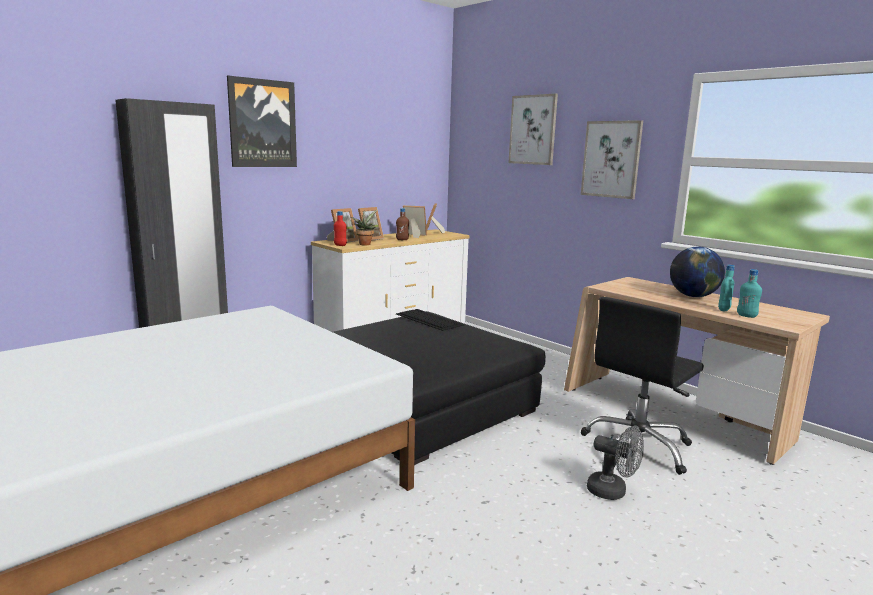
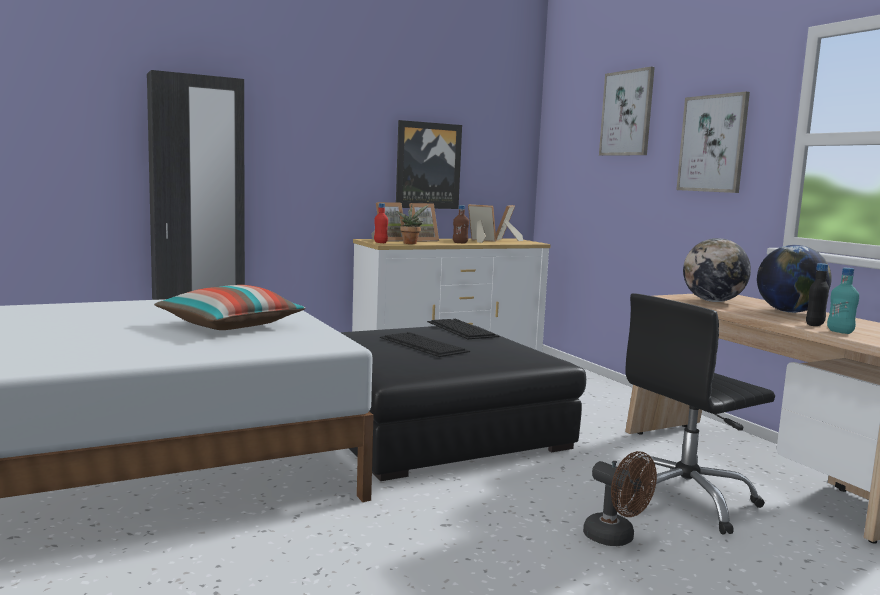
camera: 15 degrees right, 5 degrees down
picture [227,76,297,167] -> picture moved to [396,120,462,209]
grey fan [587,426,644,500] -> brown fan [583,451,657,546]
turquoise bottle [718,265,735,311] -> black bottle [806,263,829,326]
none -> pillow [154,285,305,330]
none -> keyboard [380,332,470,357]
none -> globe [683,238,751,302]

